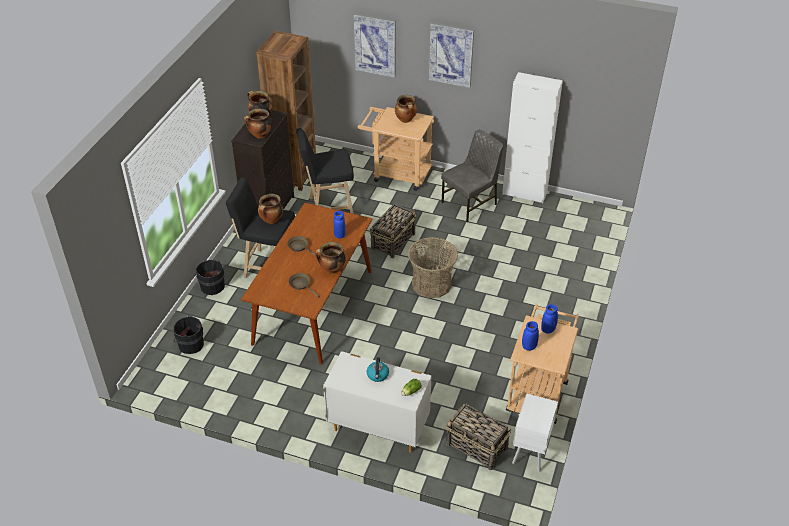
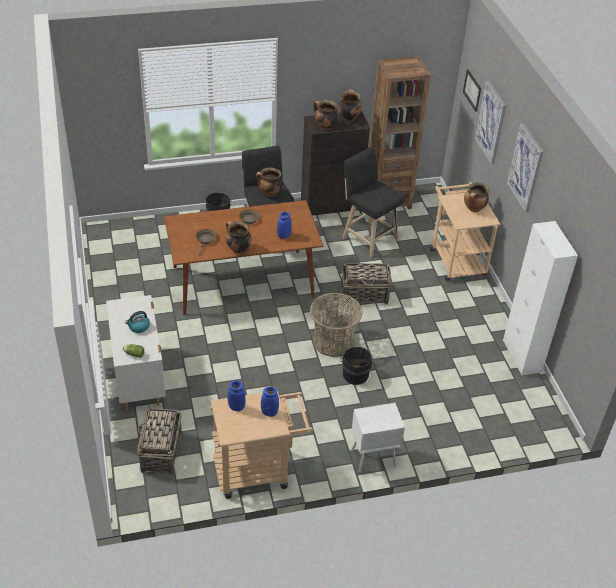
camera: 55 degrees right, 0 degrees up
black bucket [174,315,204,354] -> black bucket moved to [340,347,372,385]
grey chair [441,130,503,222] -> none
white nightstand [512,393,558,472] -> white nightstand moved to [351,403,405,472]
none -> picture [463,69,481,112]

